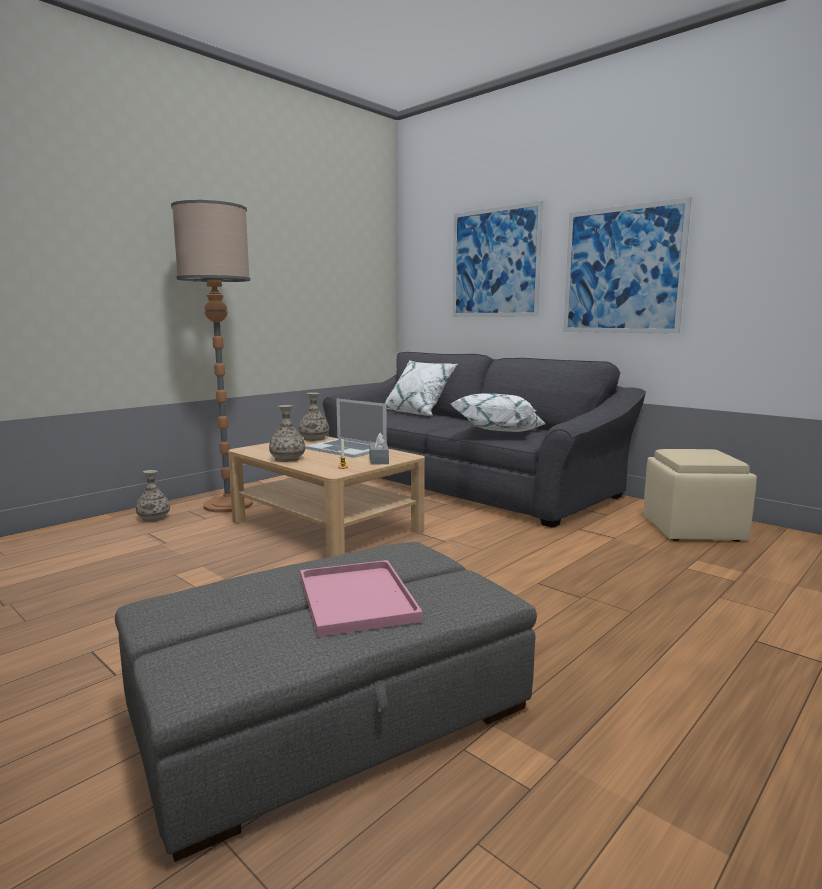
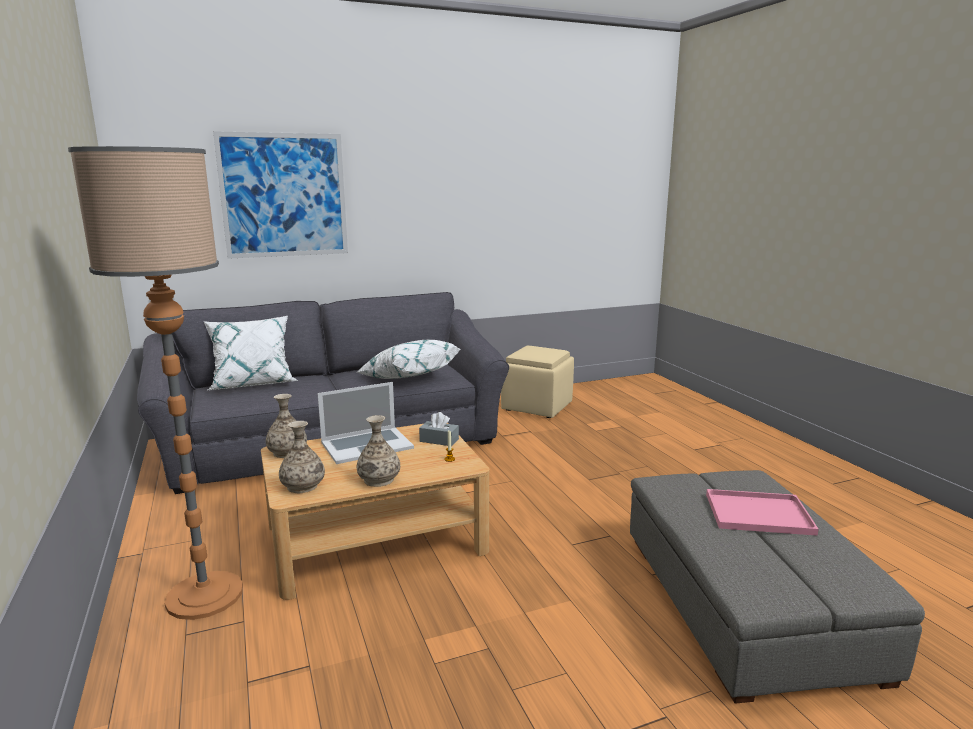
camera: 65 degrees left, 5 degrees up
vase [136,470,170,521] -> vase moved to [279,421,325,493]
picture [563,197,692,334] -> none

